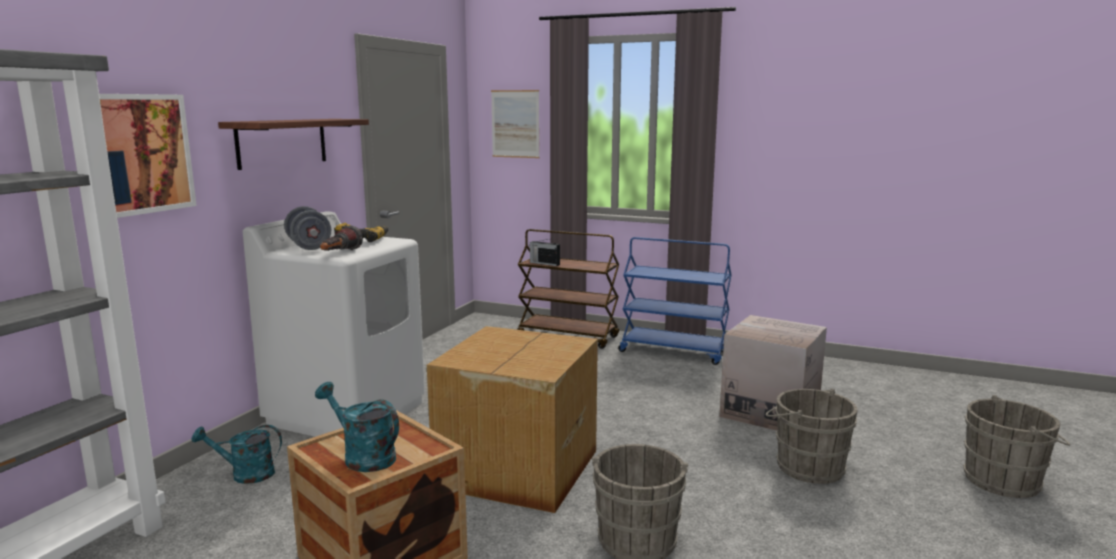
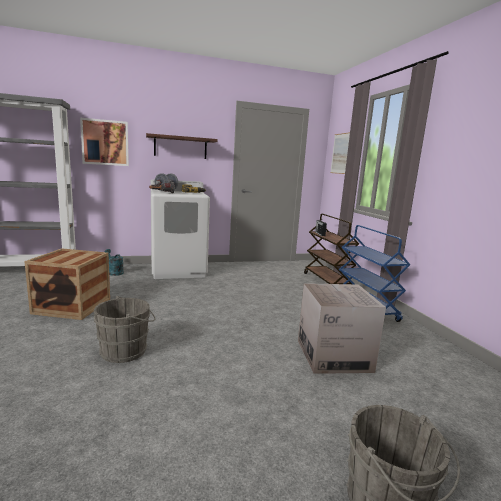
camera: 50 degrees right, 0 degrees up
turquoise watering can [315,382,399,472] -> none
cardboard box [427,326,598,513] -> none
grey bucket [766,388,858,484] -> none

